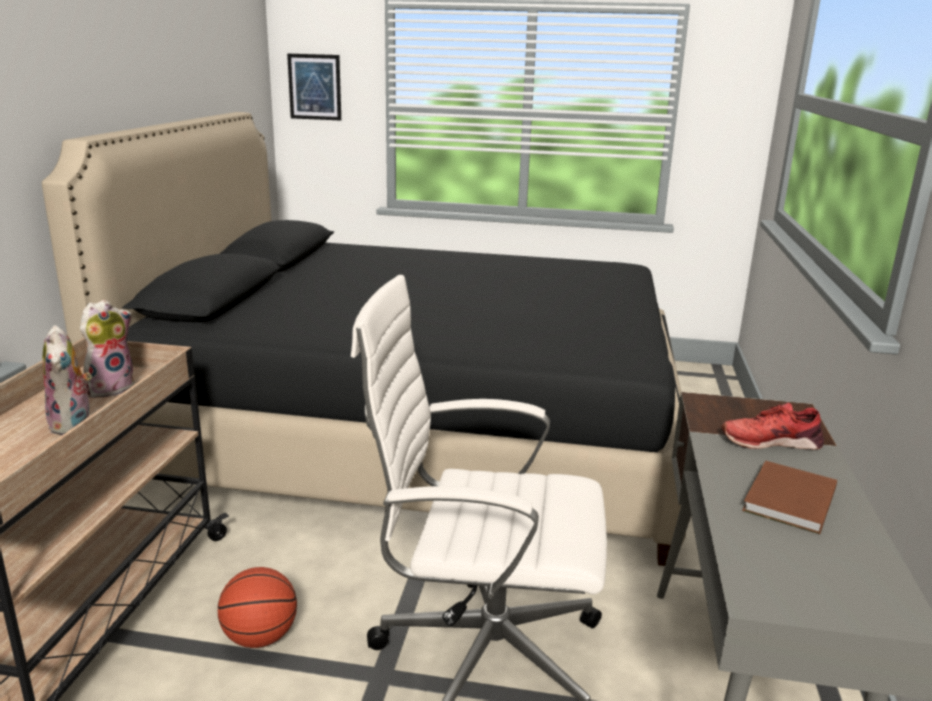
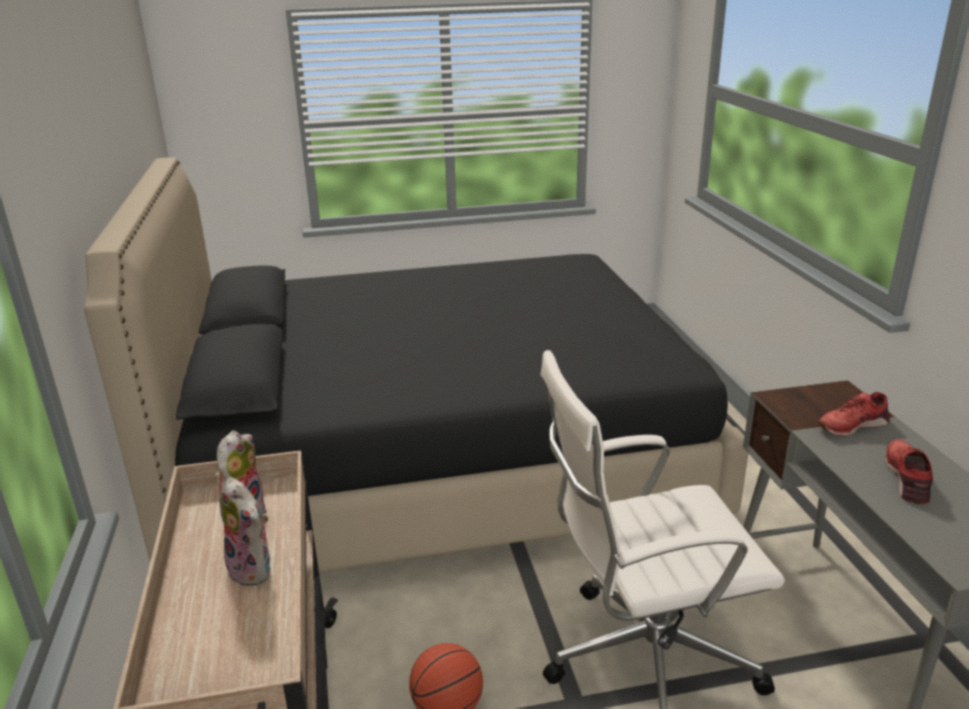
camera: 20 degrees left, 5 degrees up
picture [287,54,341,121] -> none
brown book [742,461,837,534] -> red shoe [885,439,933,504]

